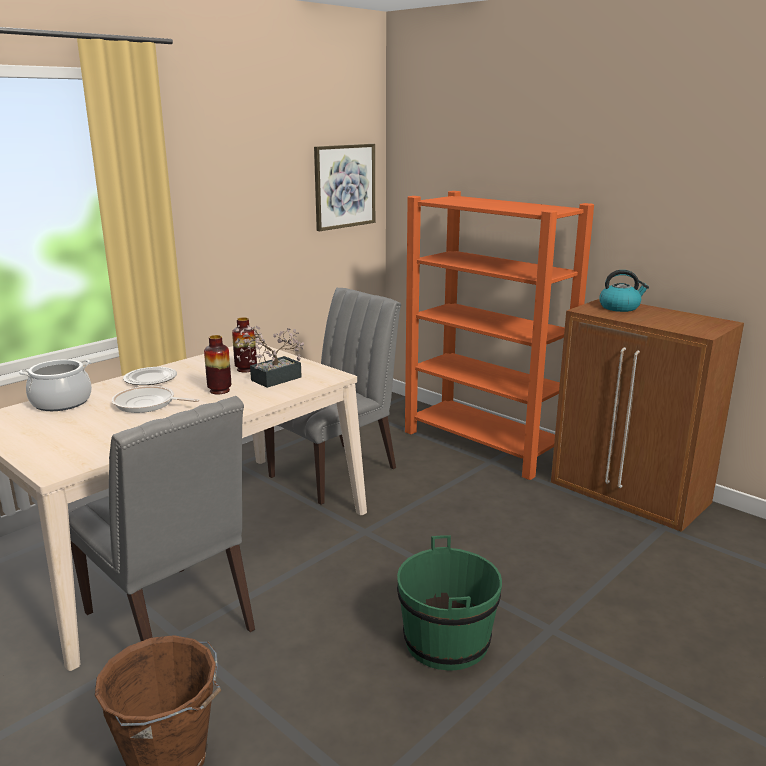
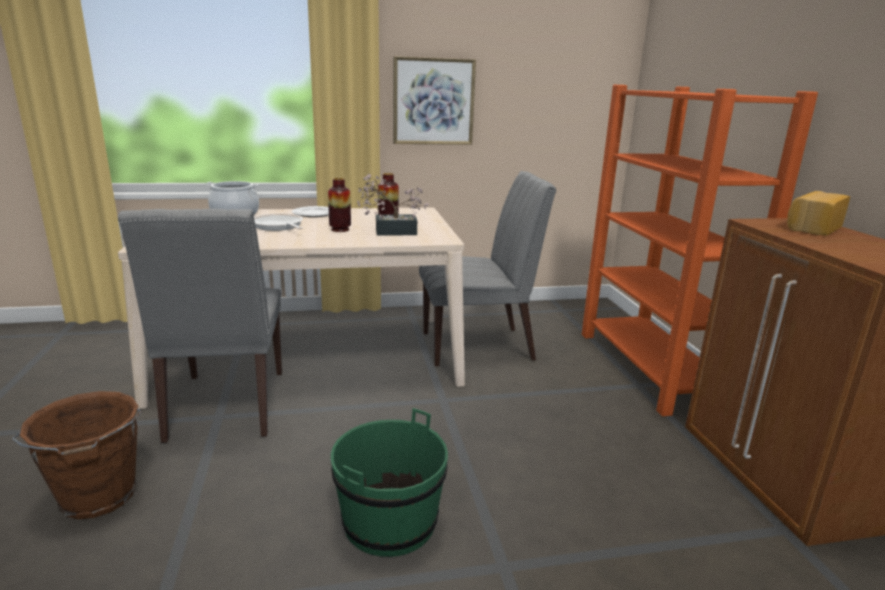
camera: 35 degrees right, 0 degrees up
picture [314,144,375,231] -> picture moved to [393,56,476,145]
kettle [599,270,649,312] -> bread [787,191,850,235]

